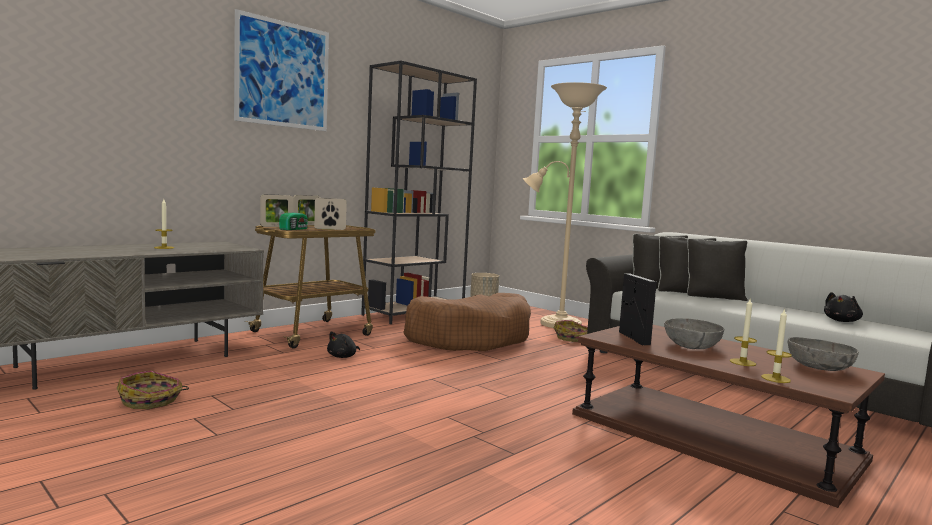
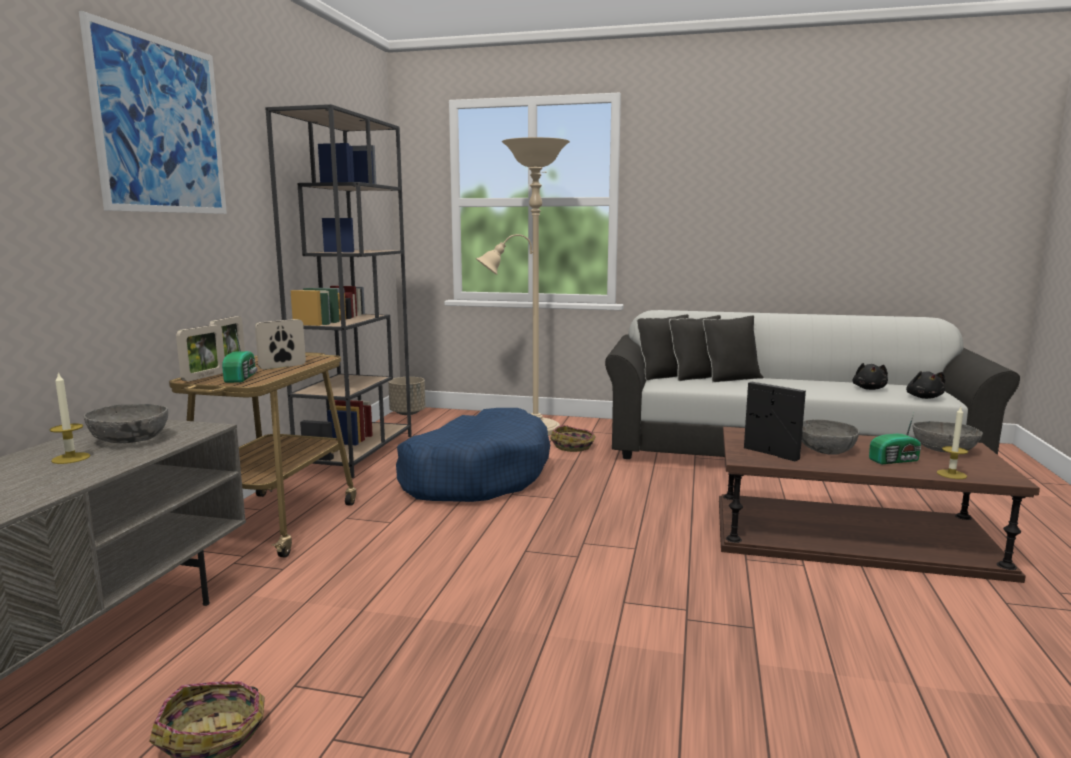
camera: 30 degrees left, 5 degrees up
black plush toy [327,332,360,358] -> black plush toy moved to [906,371,945,399]
brown dog bed [403,293,531,351] -> blue dog bed [396,408,550,502]
candle [730,299,757,366] -> radio [869,413,921,465]
none -> grey bowl [84,404,168,443]

